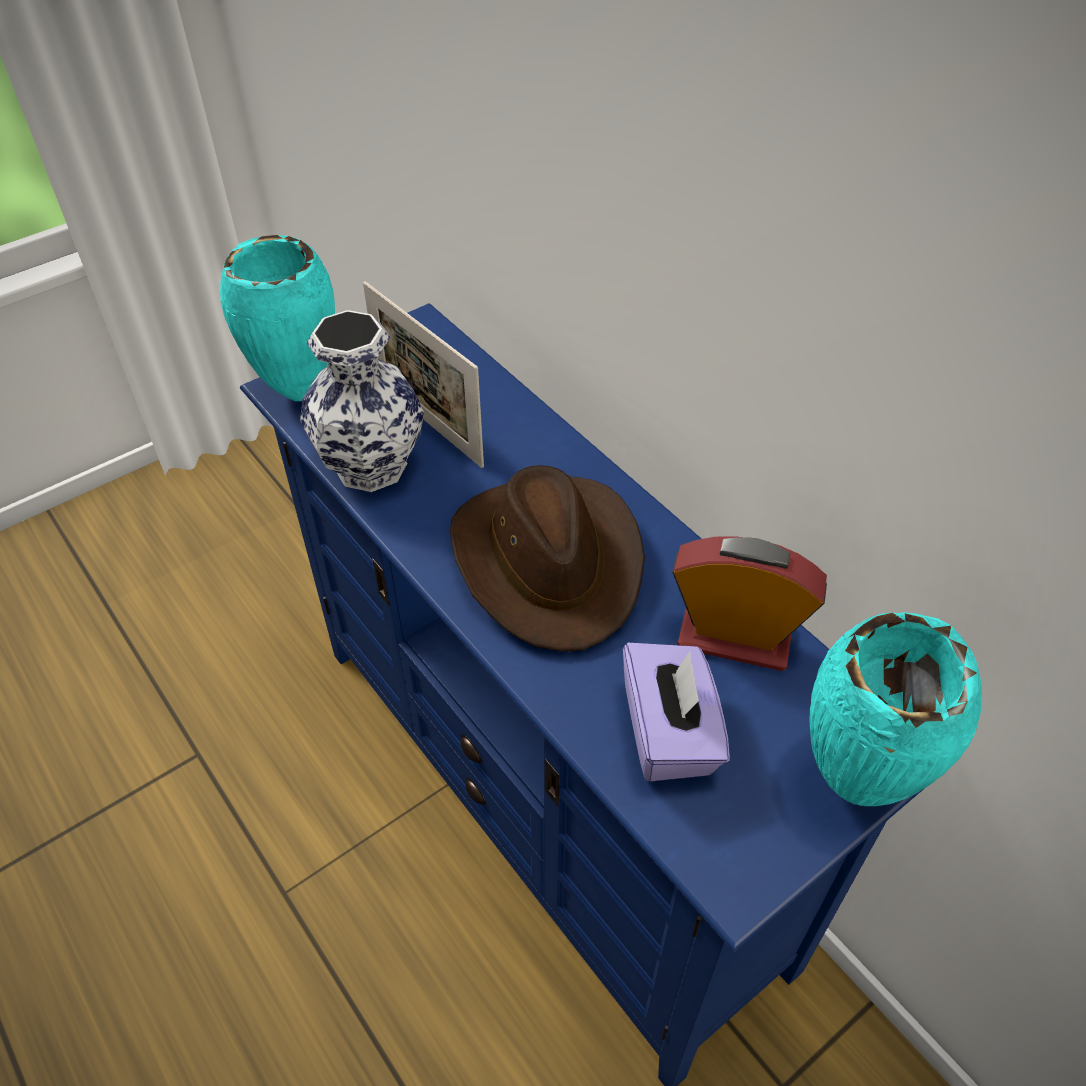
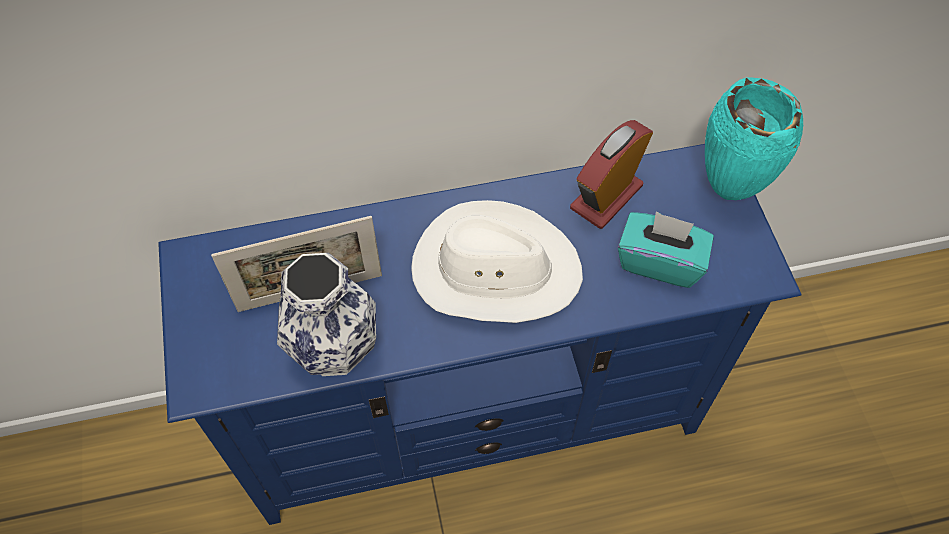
camera: 65 degrees left, 10 degrees up
turquoise vase [220,235,335,401] -> none
brown hat [450,465,645,651] -> white hat [411,200,583,323]
purple tissue box [623,643,730,782] -> turquoise tissue box [618,211,714,288]

